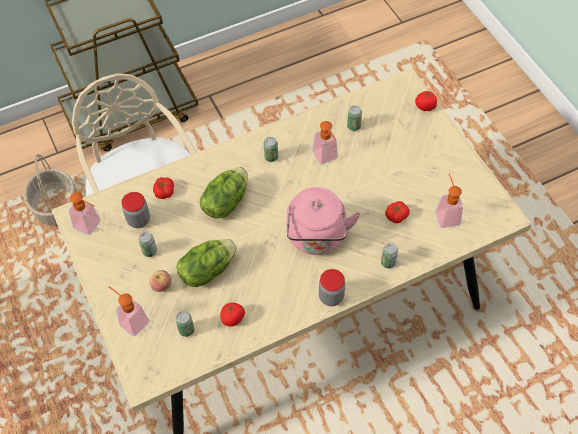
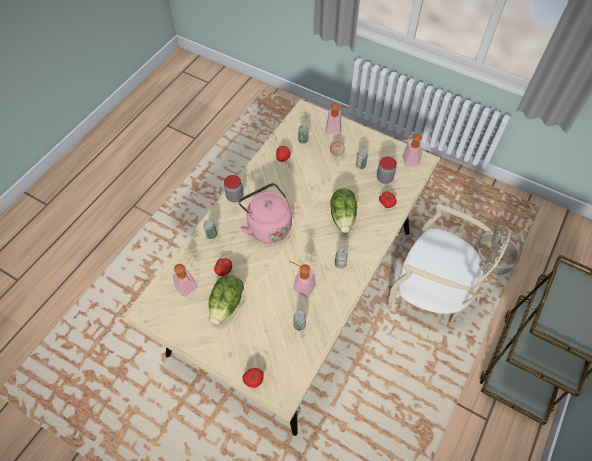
camera: 145 degrees right, 0 degrees up
lettuce [176,239,237,287] -> lettuce moved to [208,275,244,325]

